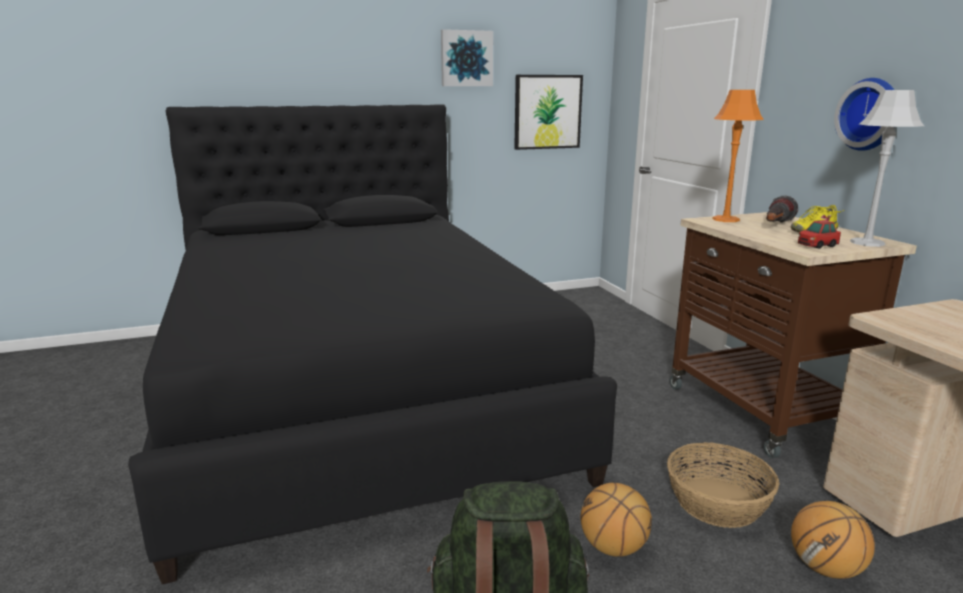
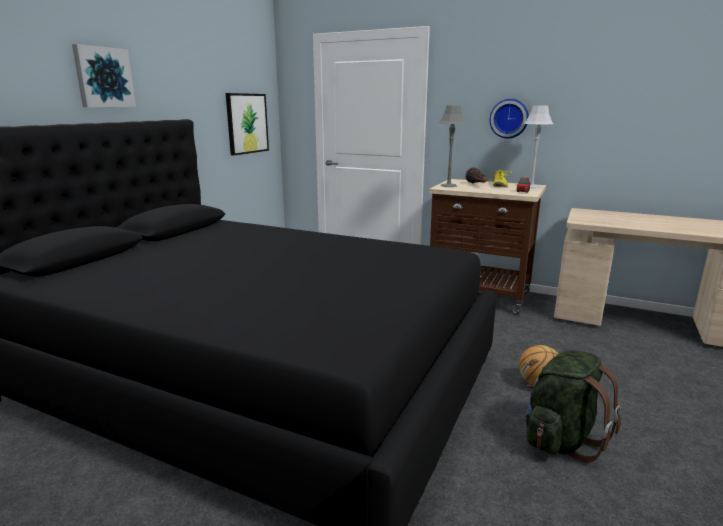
camera: 45 degrees left, 0 degrees up
picture [441,29,493,86] -> picture moved to [72,44,136,107]
basket [667,442,780,528] -> none
orange table lamp [712,90,764,222] -> grey table lamp [439,105,467,187]
basketball [791,501,875,579] -> none

